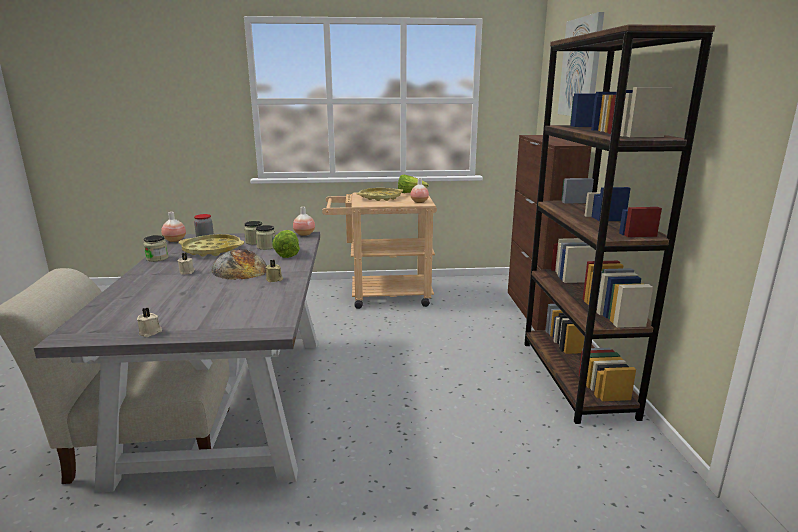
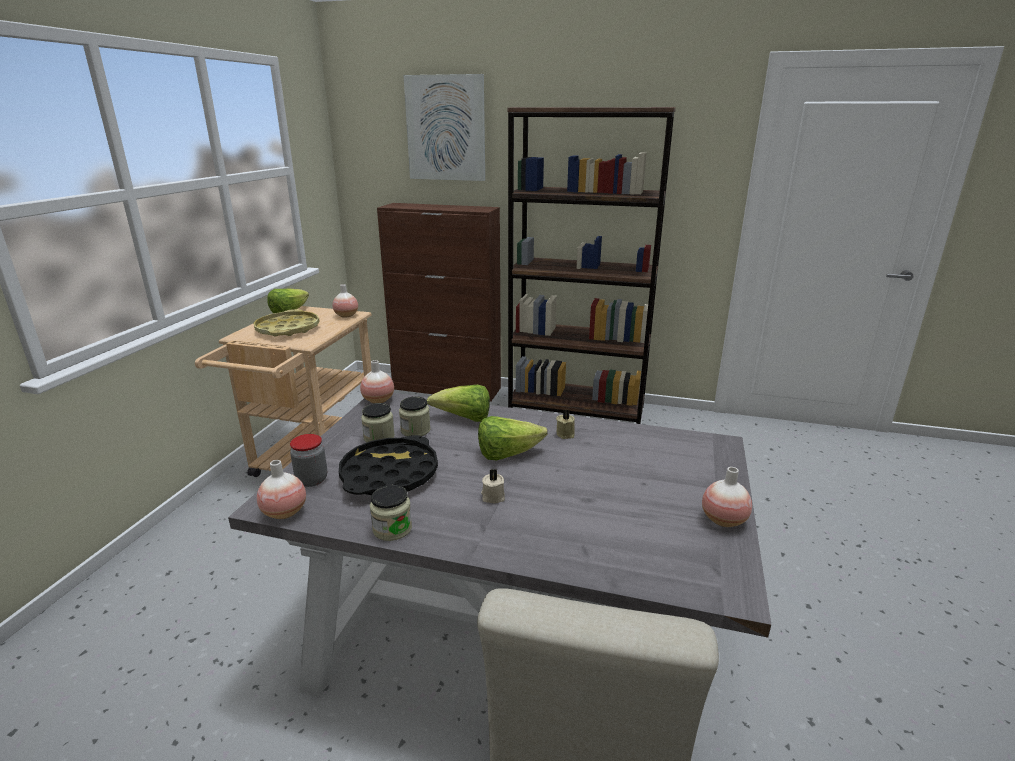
camera: 70 degrees left, 5 degrees up
beige candle [137,308,162,337] -> vase [702,467,752,527]
yellow tray [179,234,244,256] -> black tray [339,435,438,495]
bread [212,249,267,280] -> lettuce [478,416,548,460]

